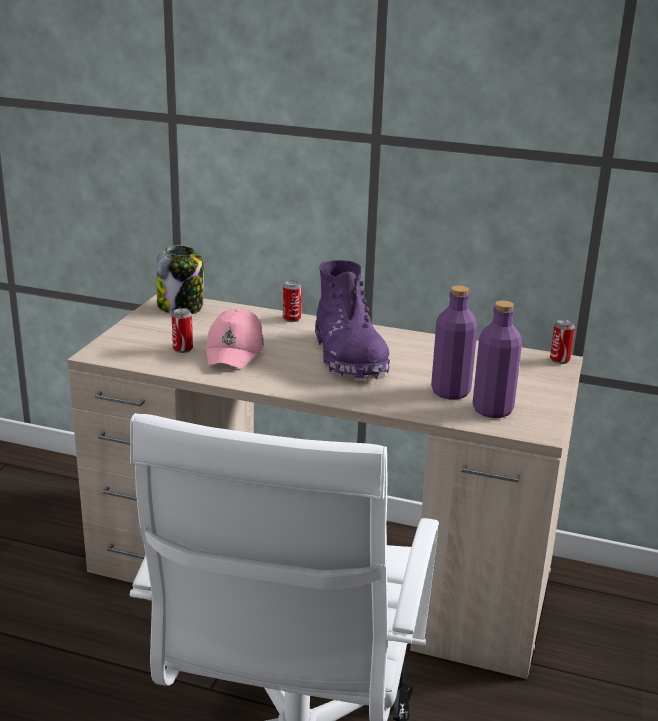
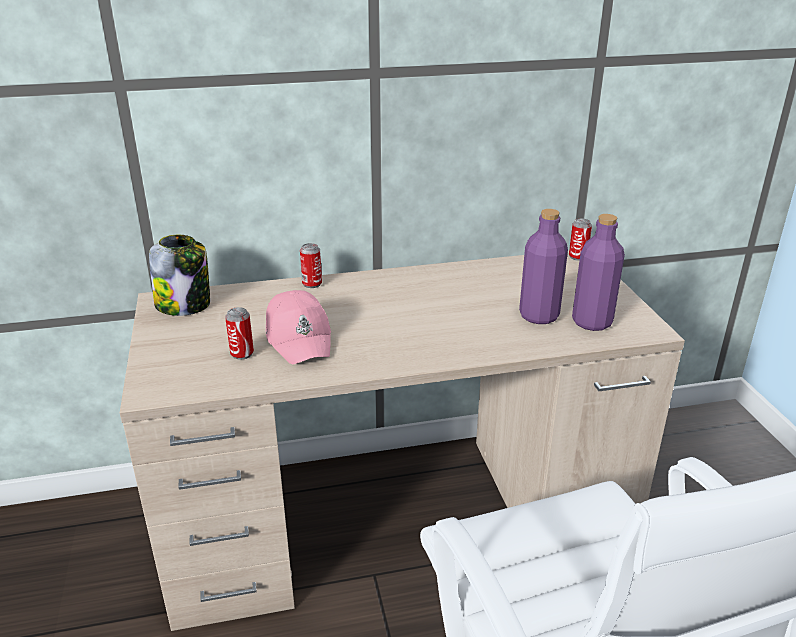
camera: 30 degrees left, 5 degrees up
purple boot [315,260,390,380] -> none

